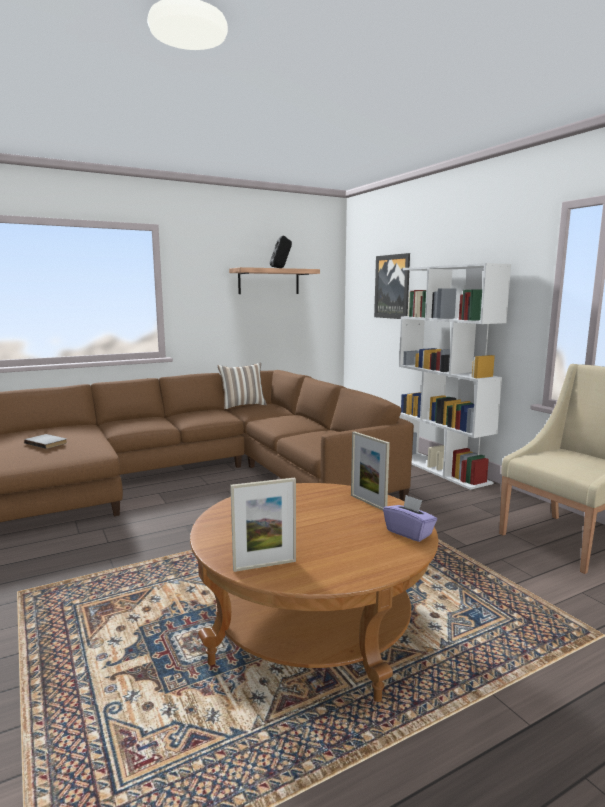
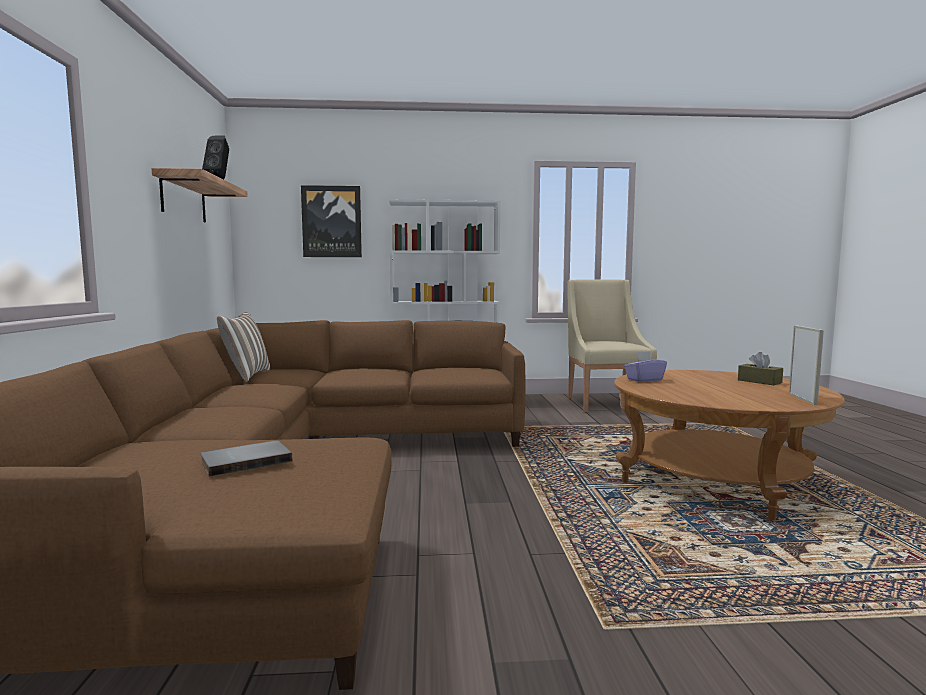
camera: 65 degrees left, 5 degrees down
picture frame [351,431,390,511] -> none
purple tissue box [383,495,437,542] -> purple tissue box moved to [624,351,667,382]
none -> brown tissue box [738,352,783,385]

